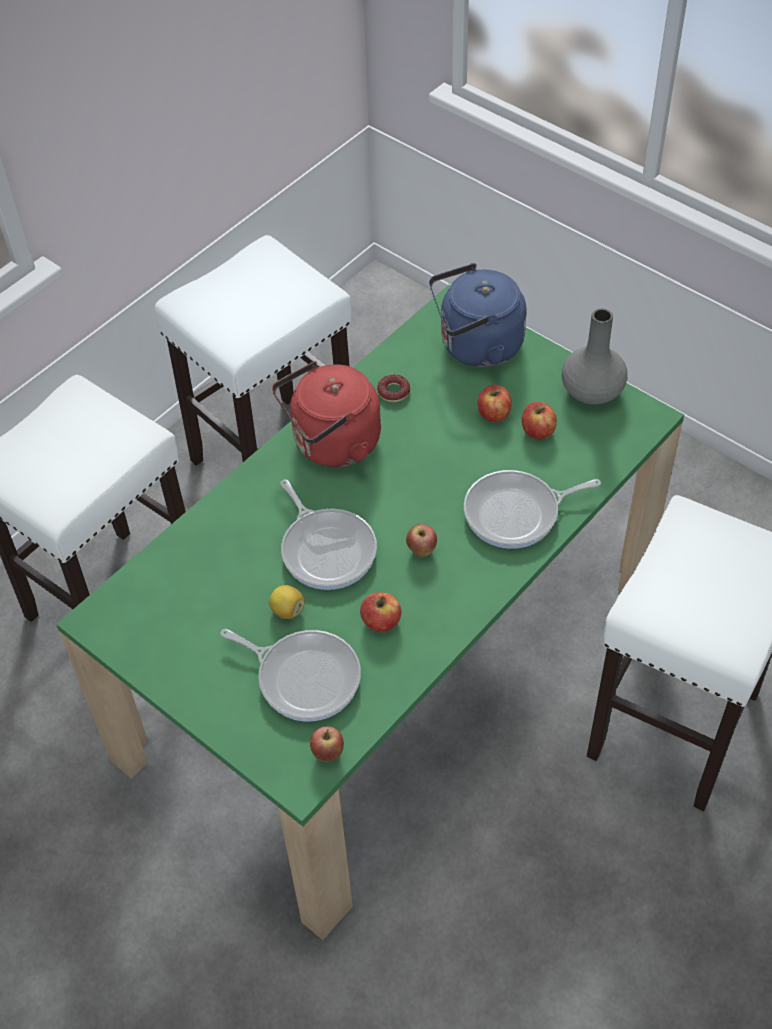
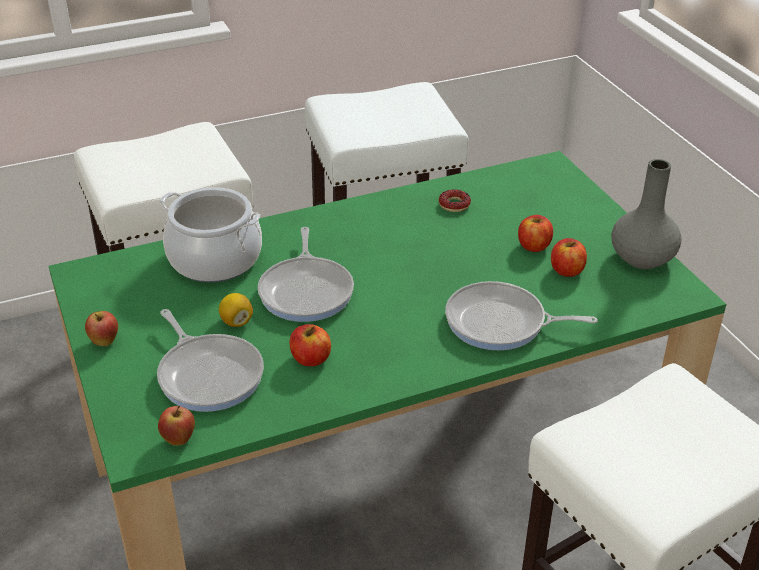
camera: 25 degrees right, 15 degrees down
red kettle [272,361,381,467] -> none
apple [406,524,437,557] -> apple moved to [85,311,118,346]
blue kettle [429,263,527,367] -> none
none -> cooking pot [159,187,262,283]

